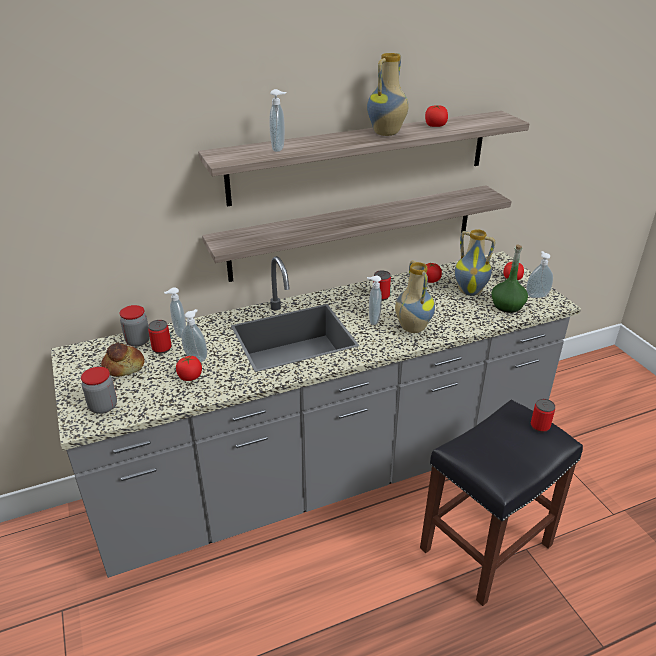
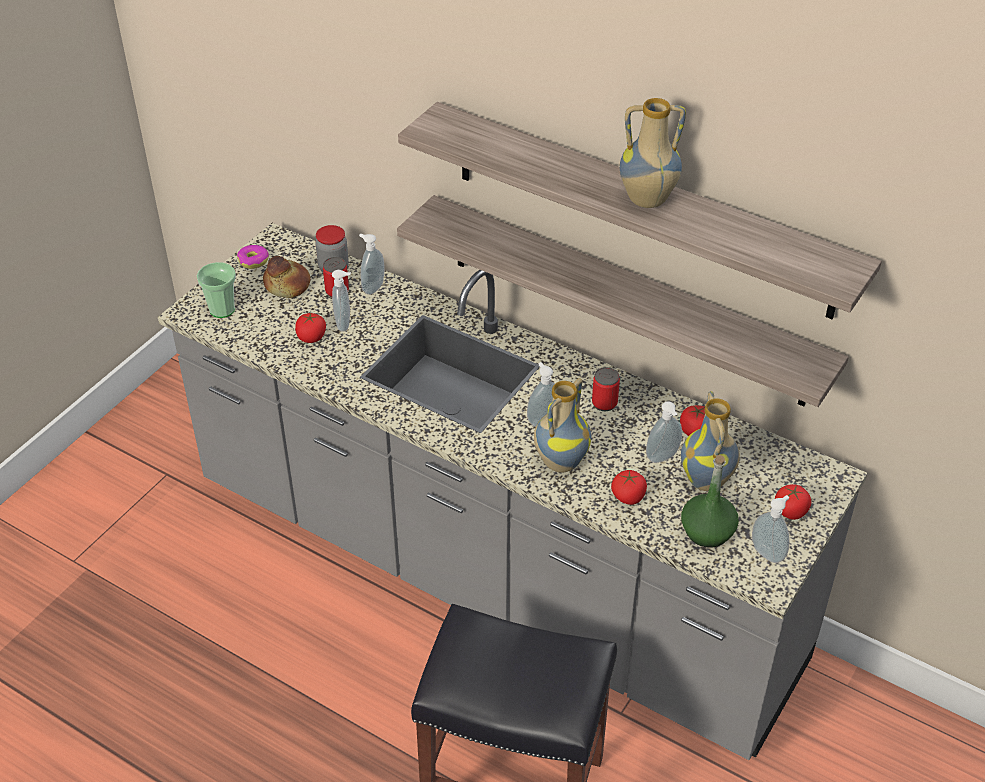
camera: 55 degrees right, 10 degrees up
jar [81,367,117,414] -> cup [197,262,236,318]
soap dispenser [269,89,286,152] -> soap dispenser moved to [646,401,682,463]
tomato [425,105,448,127] -> tomato moved to [611,470,647,505]
can [531,399,555,432] -> none
none -> donut [237,245,269,269]

